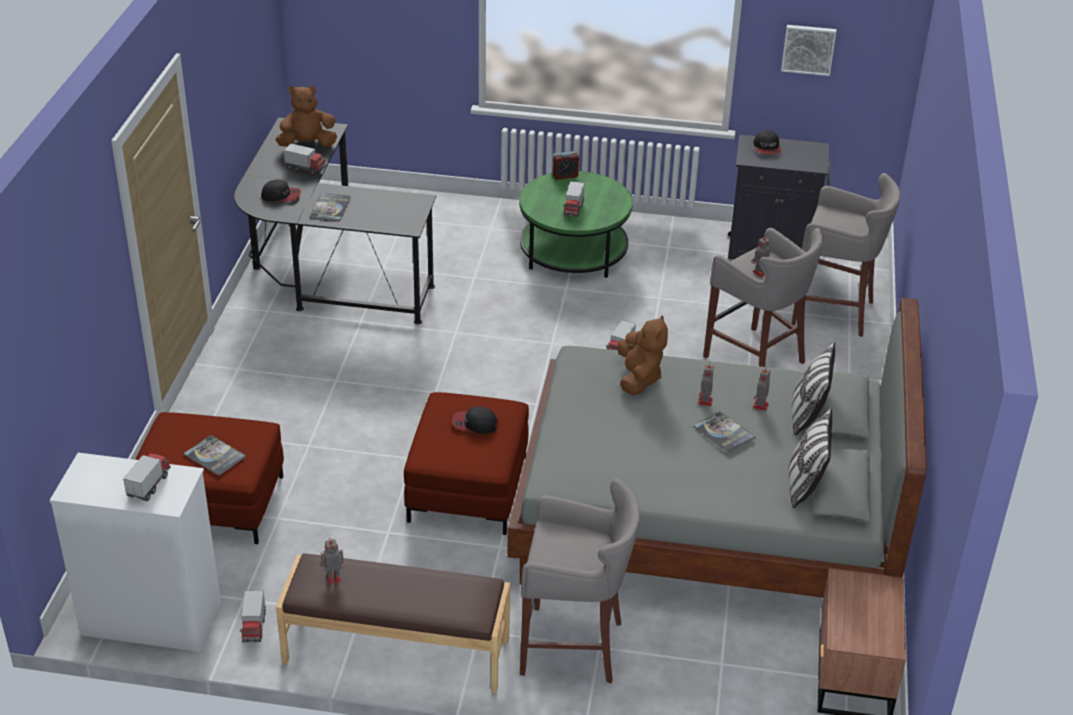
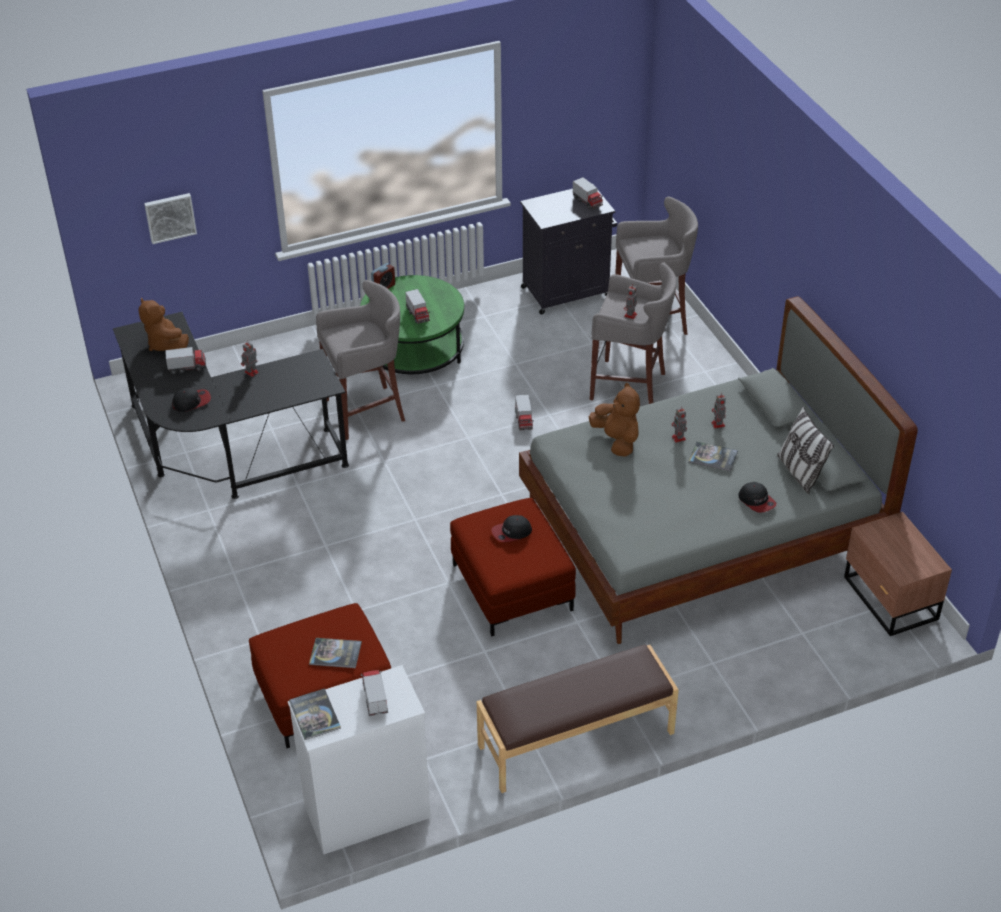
camera: 30 degrees left, 5 degrees up
toy truck [240,590,266,642] -> toy truck moved to [573,177,603,209]
brown plush toy [276,86,337,147] -> brown plush toy turned 75 degrees counterclockwise [138,298,189,351]
book [310,193,351,221] -> book moved to [289,688,341,740]
toy robot [320,538,343,584] -> toy robot moved to [241,341,259,377]
grey stool [520,478,640,683] -> grey stool moved to [316,280,405,440]
cap [753,131,781,154] -> cap moved to [739,482,776,513]
picture [781,25,836,76] -> picture moved to [144,193,197,244]
pillow [792,342,835,436] -> none

